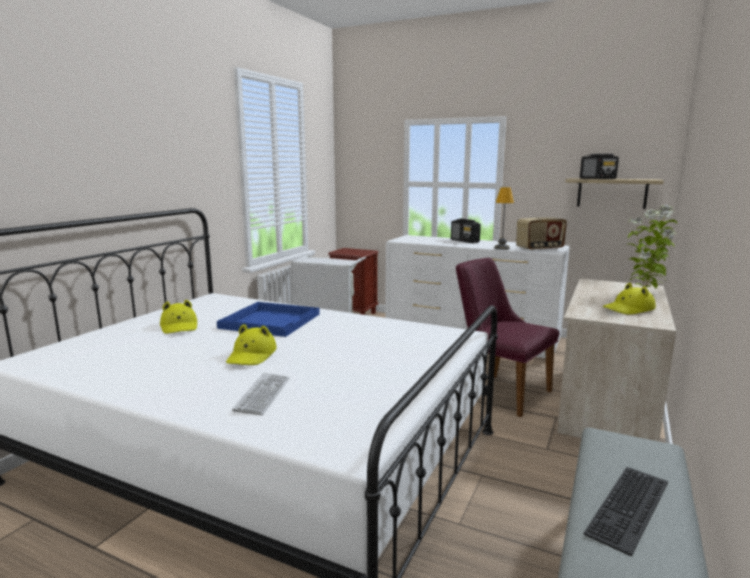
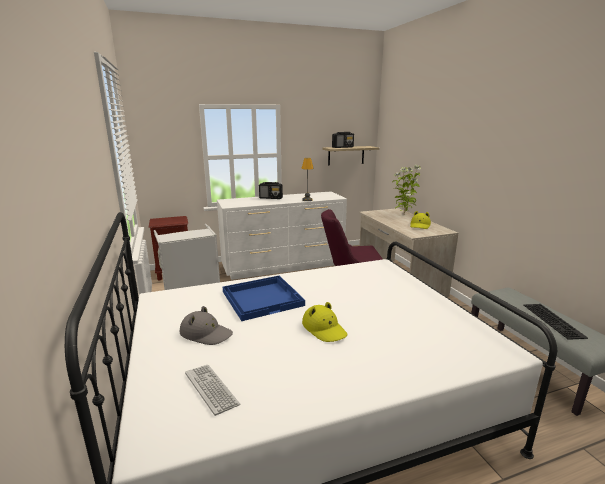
camera: 45 degrees left, 5 degrees up
yellow hat [160,300,197,334] -> grey hat [180,306,233,345]
keyboard [232,373,289,415] -> keyboard moved to [185,365,240,416]
radio [516,217,567,251] -> none

